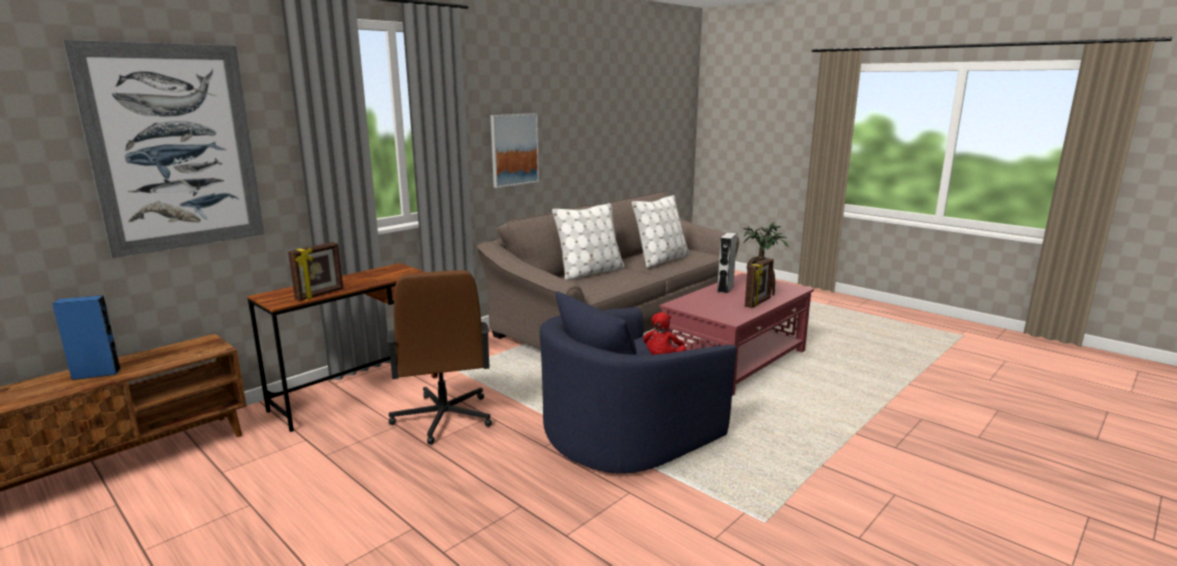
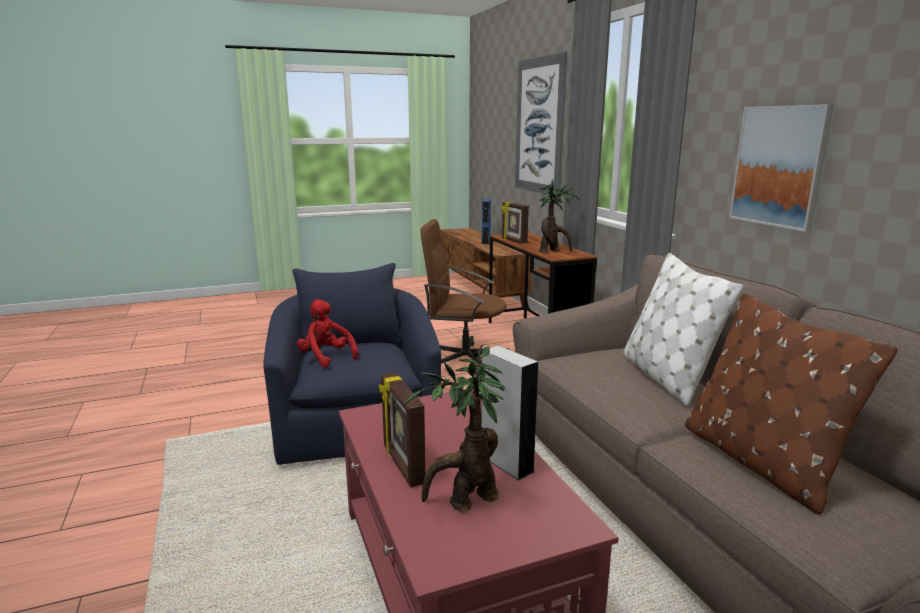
camera: 115 degrees right, 0 degrees up
white pillow [632,195,689,268] -> brown pillow [685,293,898,515]
none -> potted plant [538,179,579,253]

